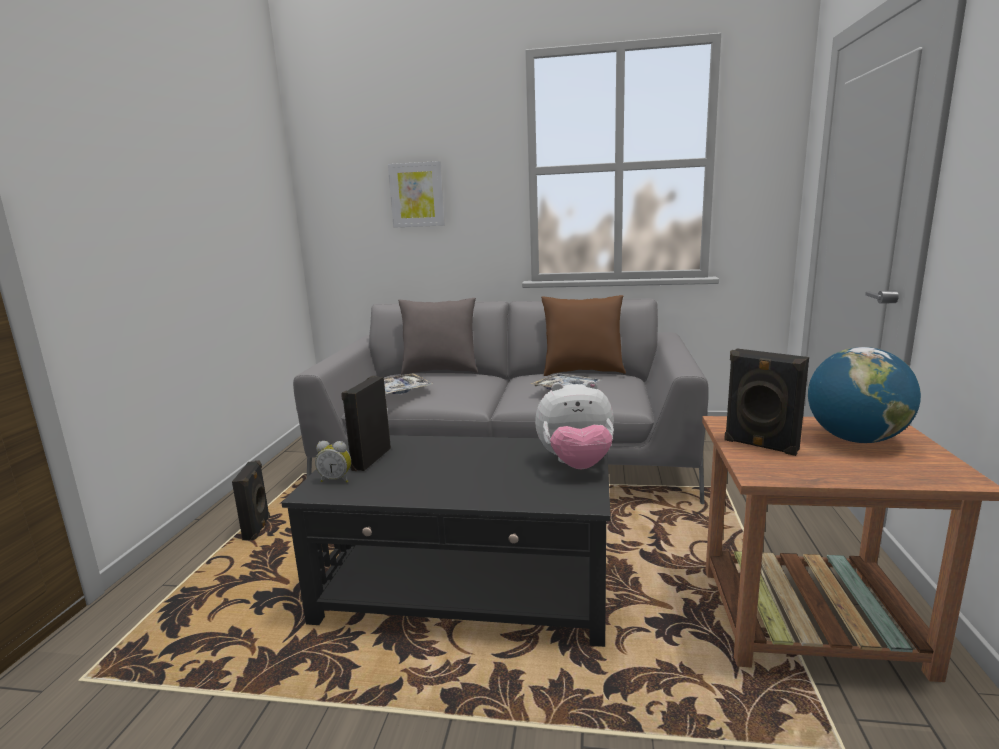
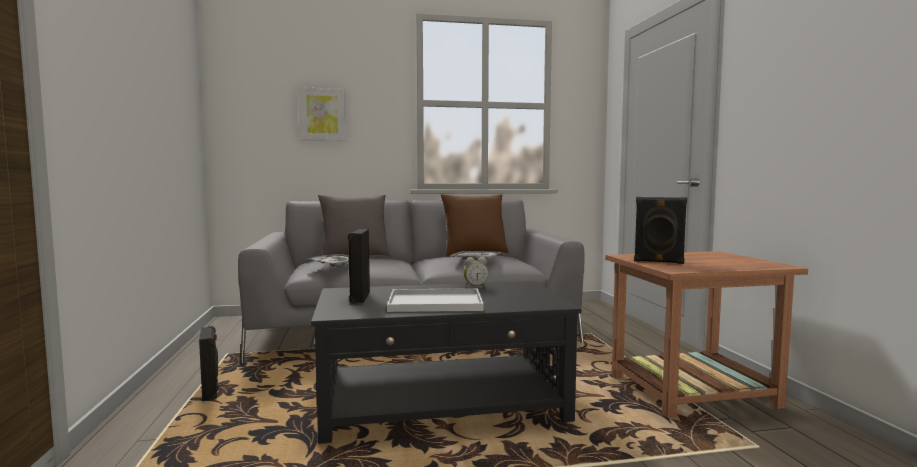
camera: 20 degrees left, 10 degrees down
alarm clock [315,441,351,483] -> alarm clock moved to [464,257,489,289]
plush toy [535,381,614,469] -> none
globe [808,347,921,443] -> none
none -> white tray [387,288,484,312]

